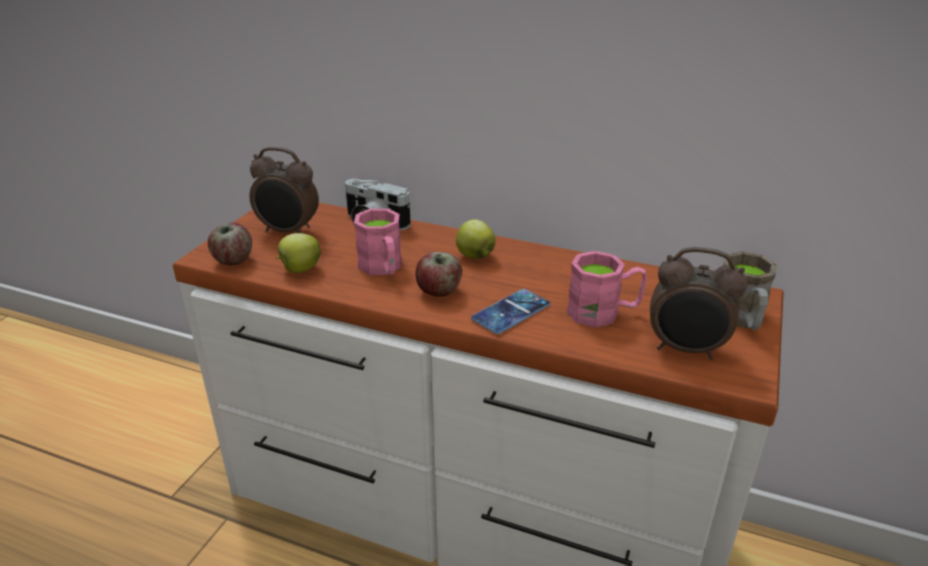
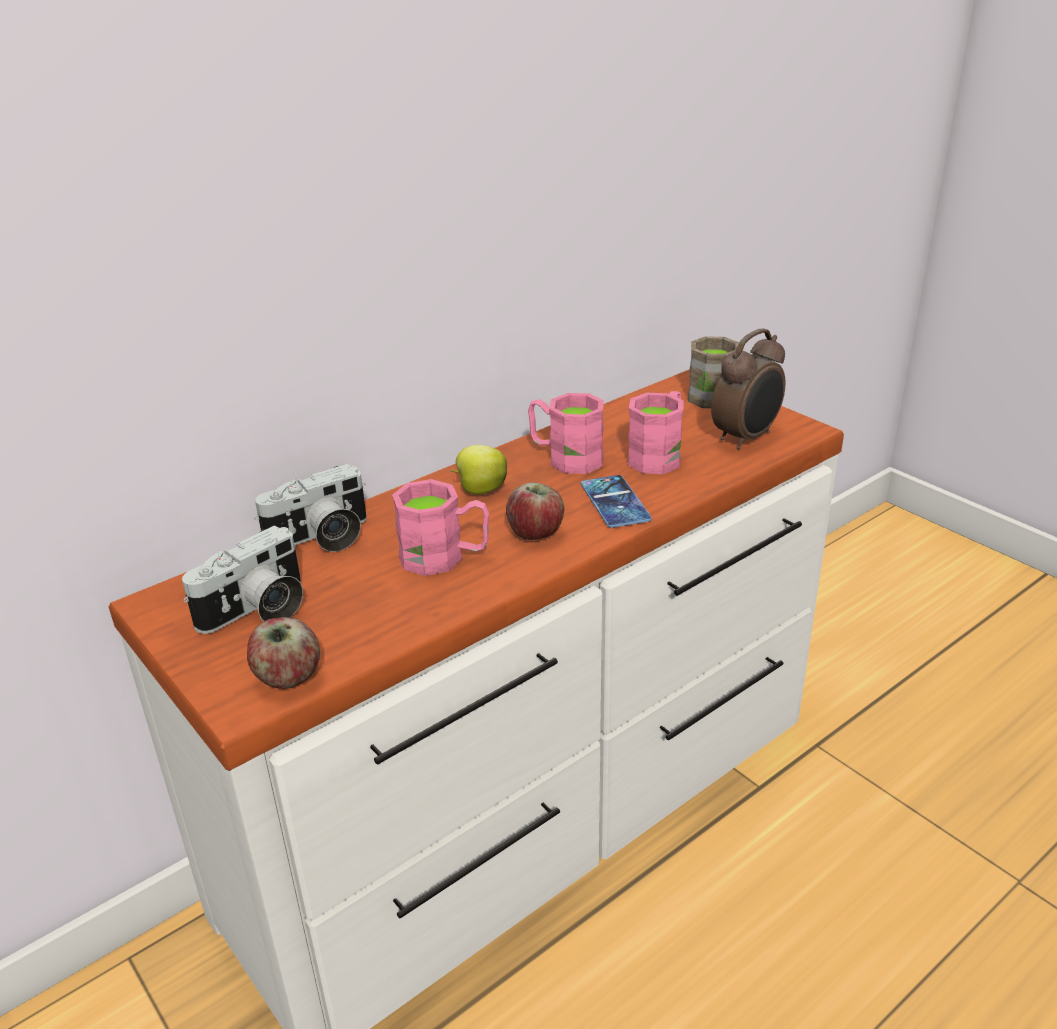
camera: 60 degrees left, 0 degrees up
alarm clock [249,147,319,233] -> camera [182,525,303,634]
apple [276,233,321,273] -> none
none -> pink mug [528,393,604,474]

